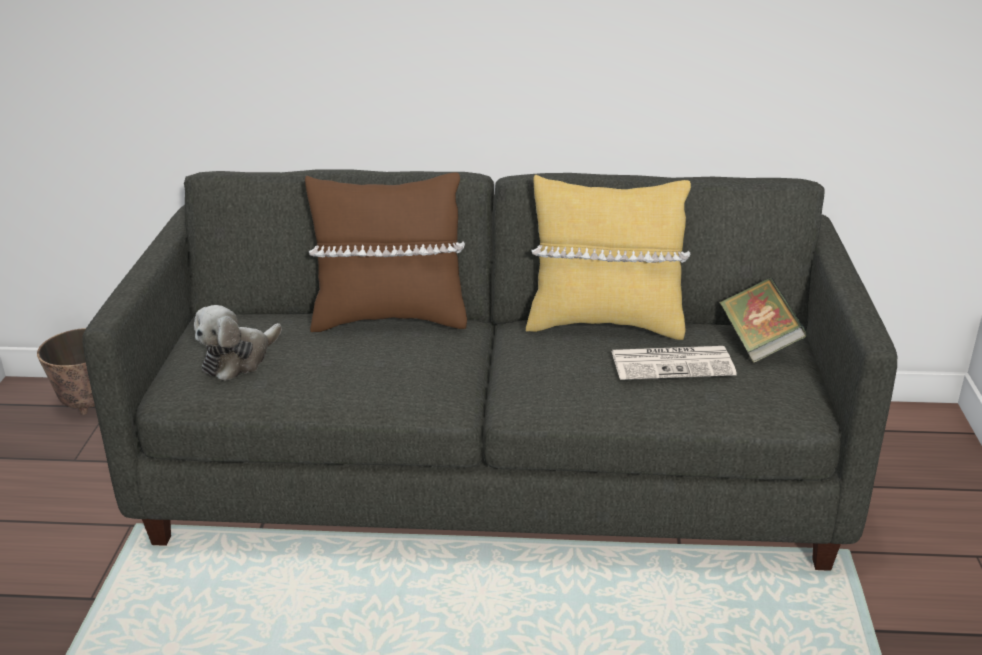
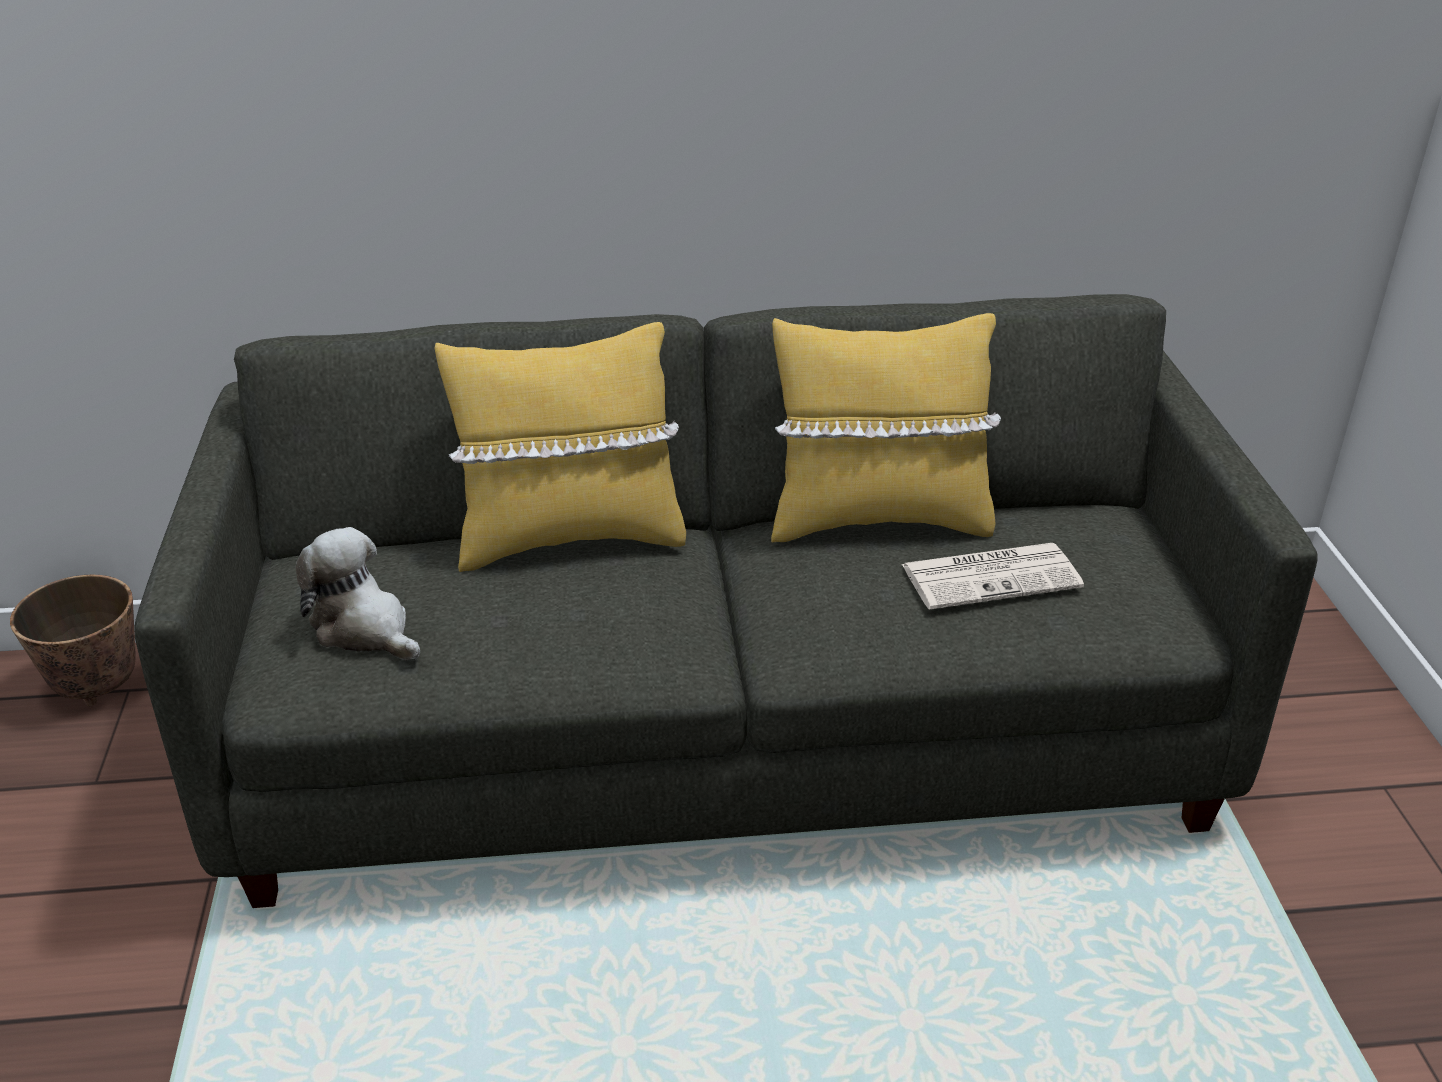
camera: 10 degrees left, 5 degrees up
plush toy [194,305,282,381] -> plush toy turned 105 degrees clockwise [295,527,420,661]
brown pillow [305,172,467,332] -> yellow pillow [435,322,686,572]
book [720,278,807,363] -> none

